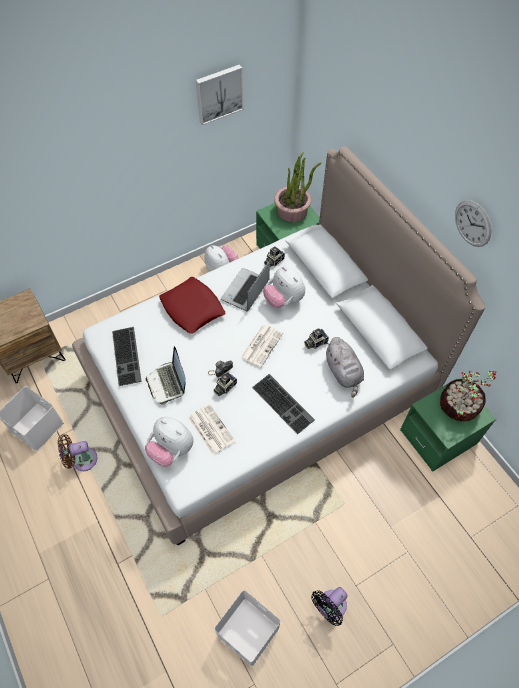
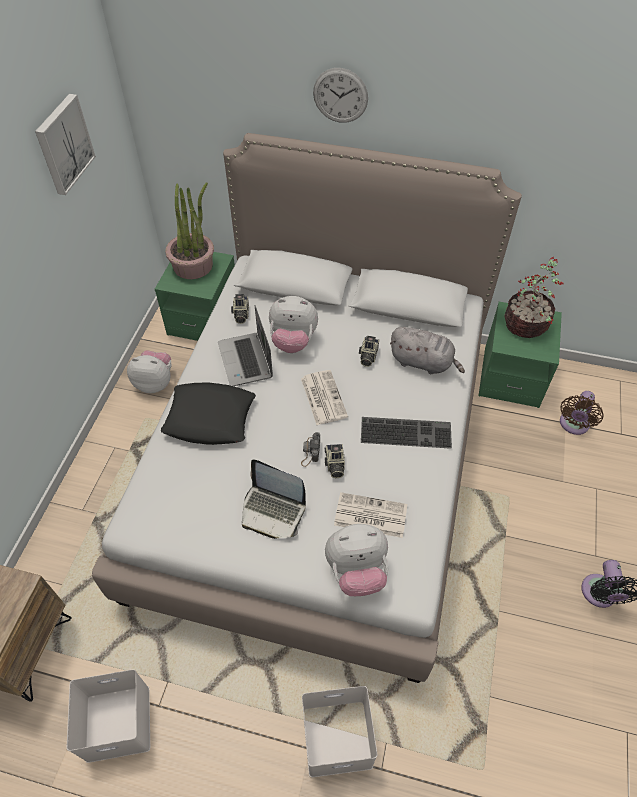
camera: 45 degrees left, 5 degrees down
brown fan [58,434,98,471] -> brown fan moved to [560,391,603,435]
keyboard [112,327,142,386] -> none
red pillow [159,277,226,334] -> black pillow [161,382,256,445]
white storage box [214,590,281,667] -> white storage box moved to [302,686,377,777]
wall clock [455,200,491,247] -> wall clock moved to [313,68,368,123]

